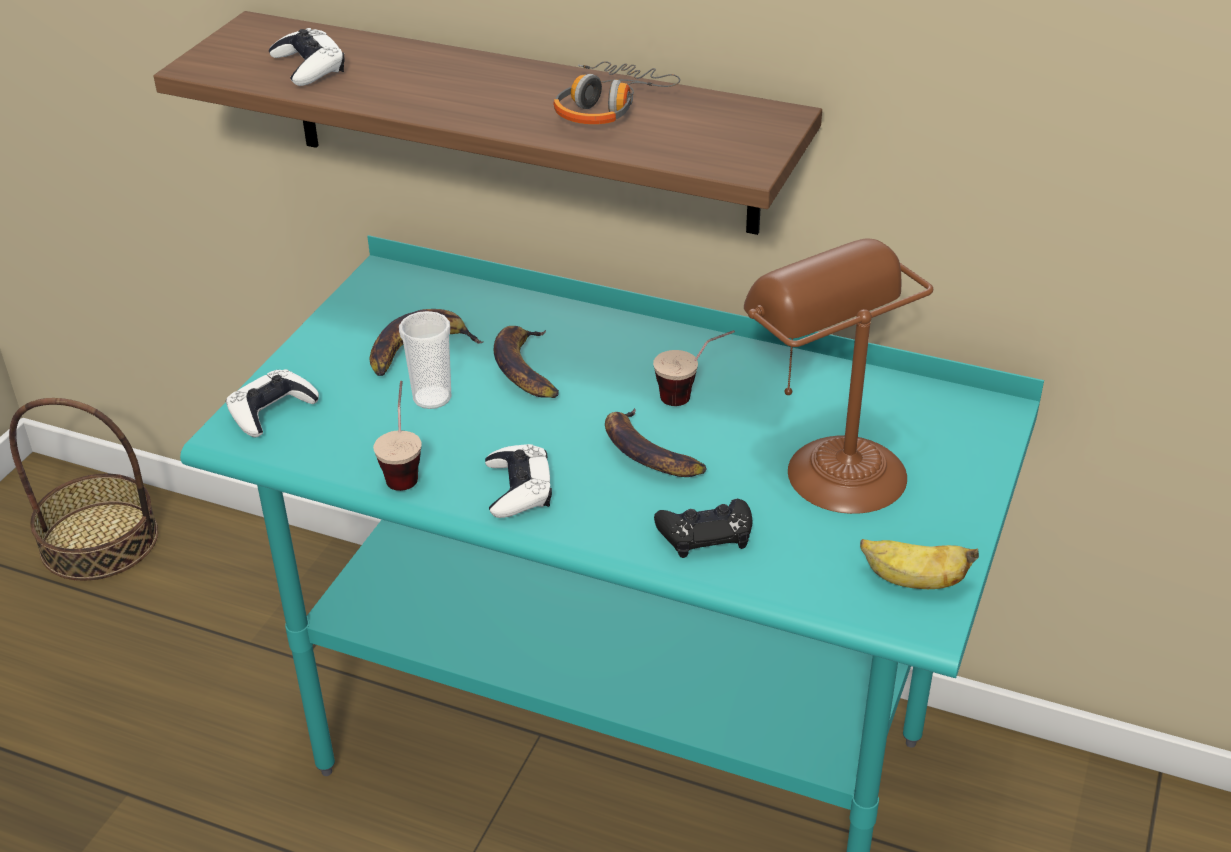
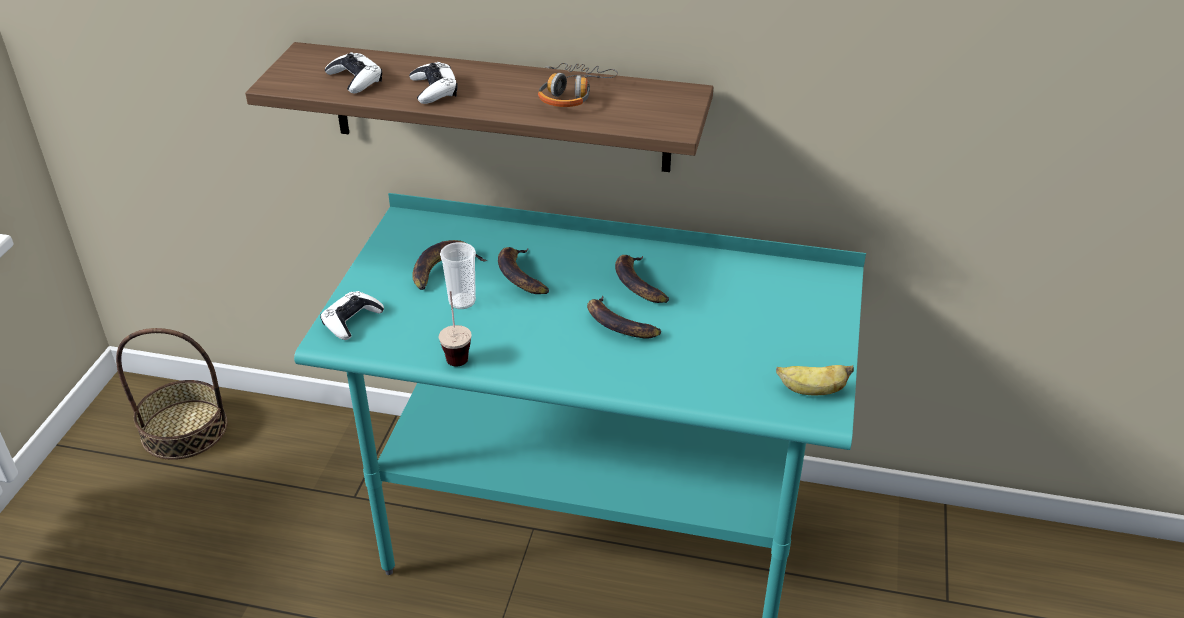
camera: 10 degrees left, 0 degrees up
white game controller [485,444,552,518] -> white game controller moved to [409,62,458,104]
cup [653,330,735,406] -> banana [615,255,669,303]
black game controller [654,499,752,558] -> none
brown table lamp [744,239,933,514] -> none

